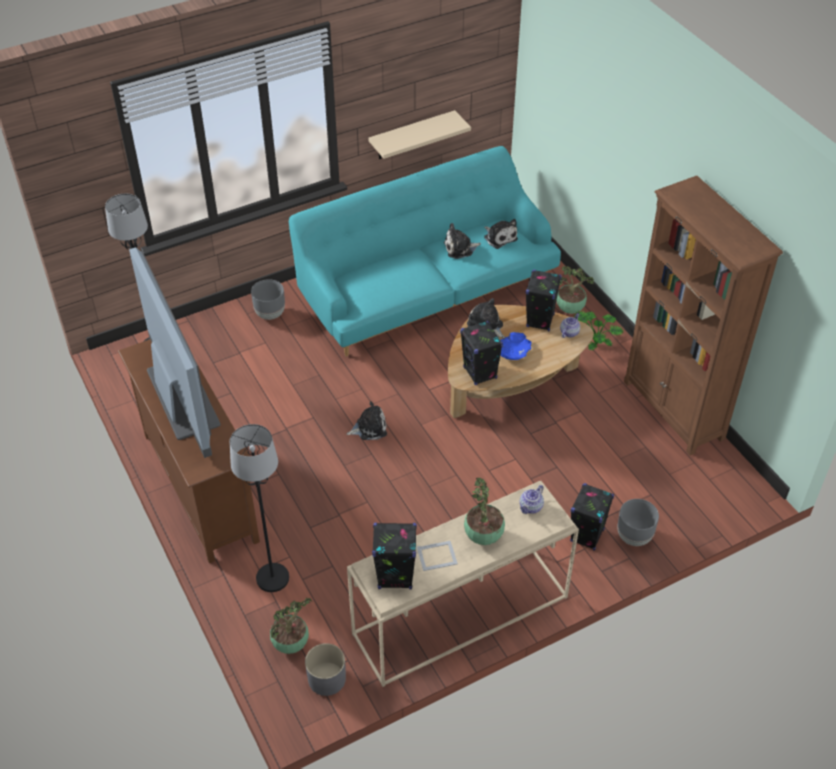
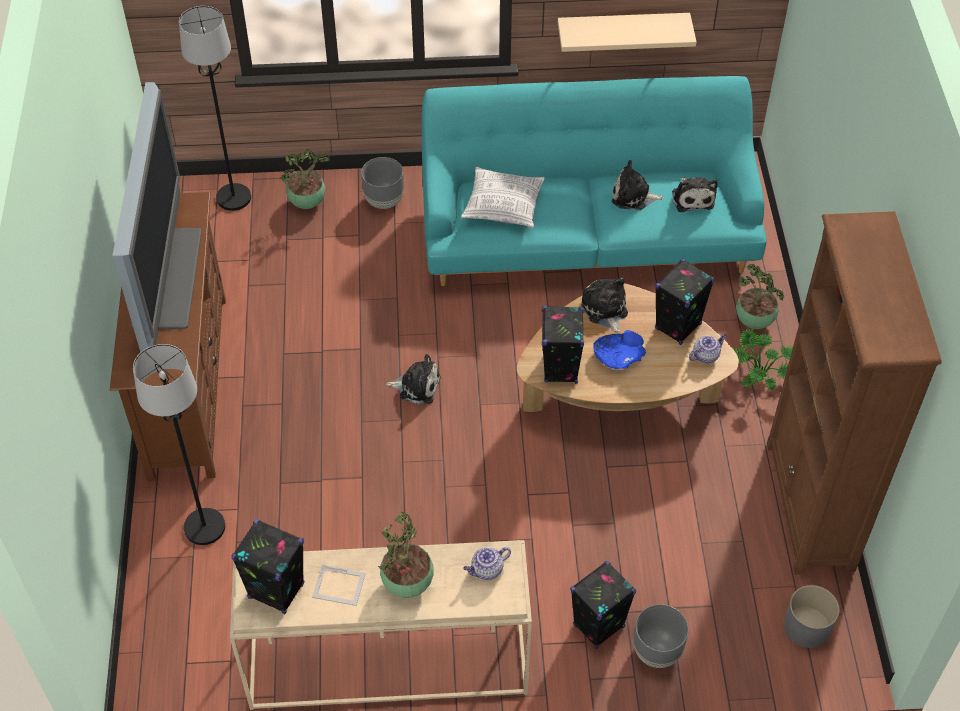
camera: 25 degrees right, 5 degrees up
potted plant [270,597,312,654] -> potted plant moved to [280,149,330,209]
grey planter [305,643,346,696] -> grey planter moved to [784,585,839,648]
none -> pillow [461,167,545,228]

